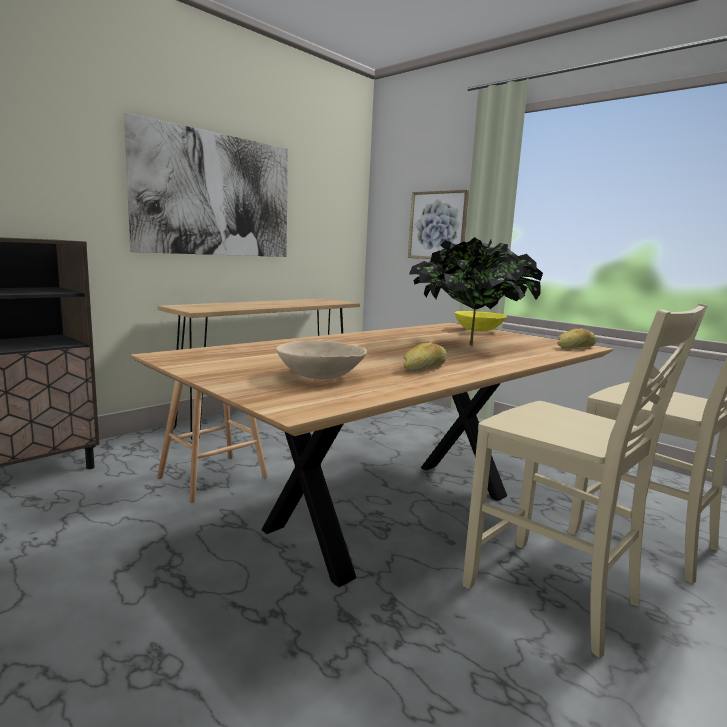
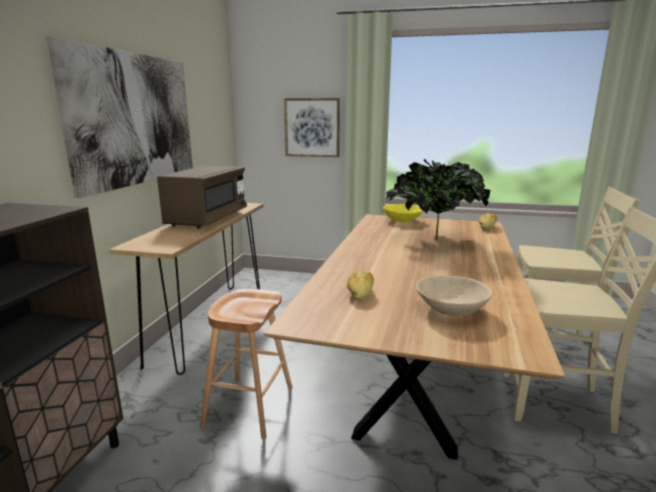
camera: 30 degrees left, 5 degrees up
bread [403,342,447,372] -> bread moved to [347,269,374,301]
none -> brown microwave [157,166,247,228]

